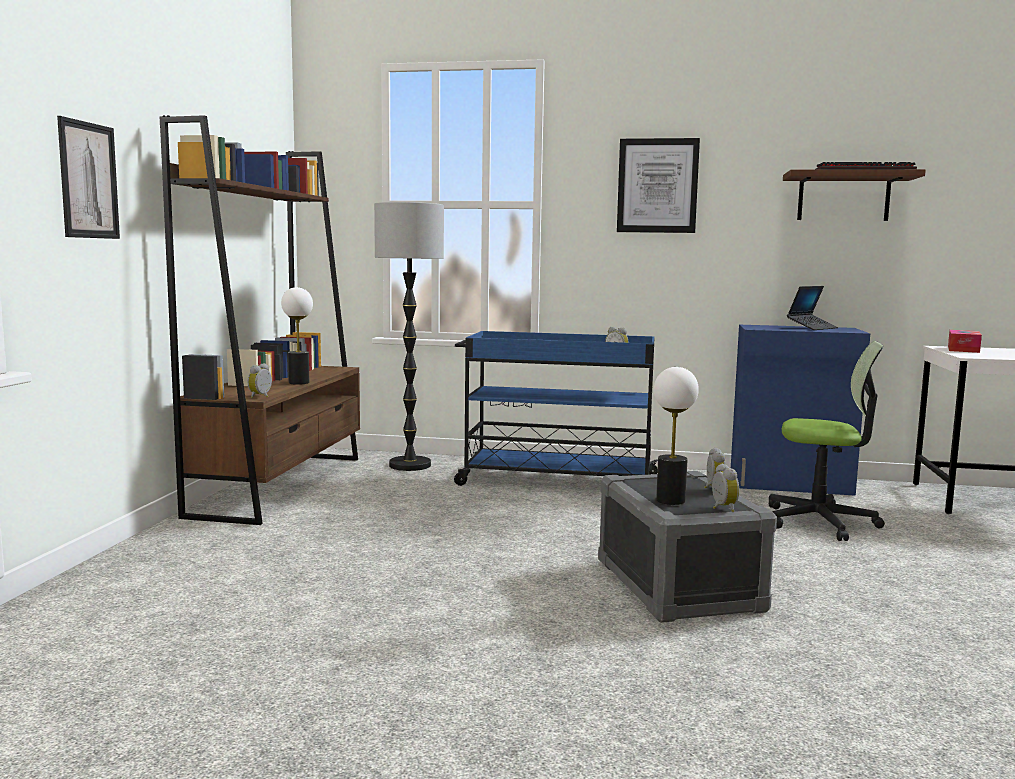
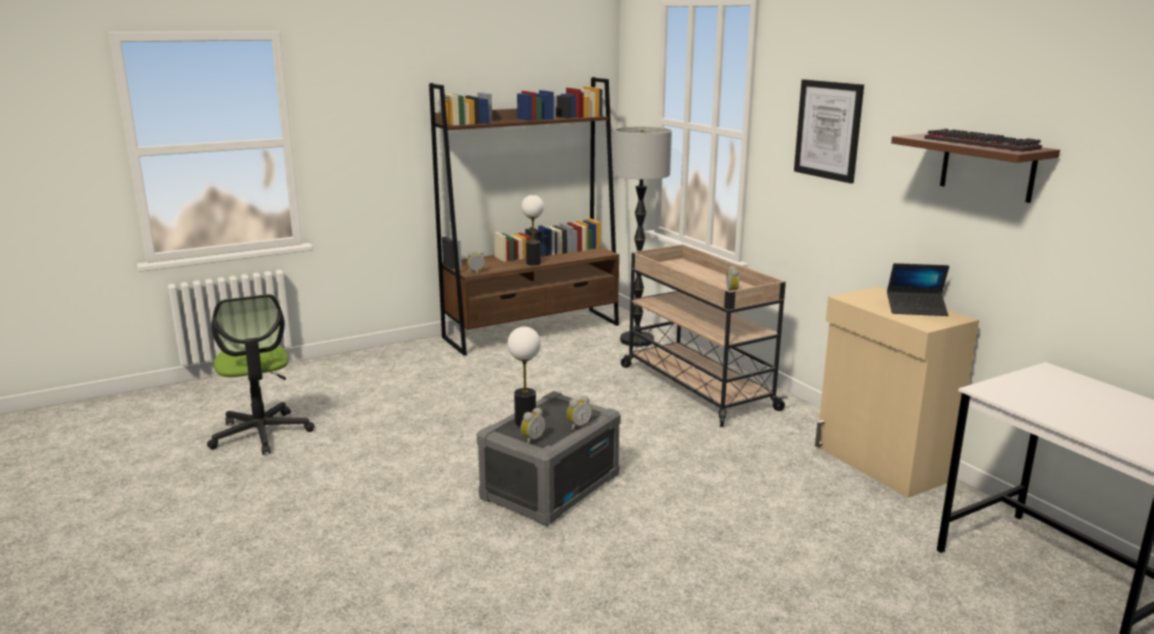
camera: 50 degrees right, 10 degrees up
picture [57,116,120,239] -> none
blue cart [454,331,658,486] -> beige cart [621,244,788,427]
blue cabinet [731,325,870,496] -> beige cabinet [815,287,979,498]
office chair [769,341,885,541] -> office chair moved to [207,294,315,455]
tissue box [948,330,982,353] -> none

